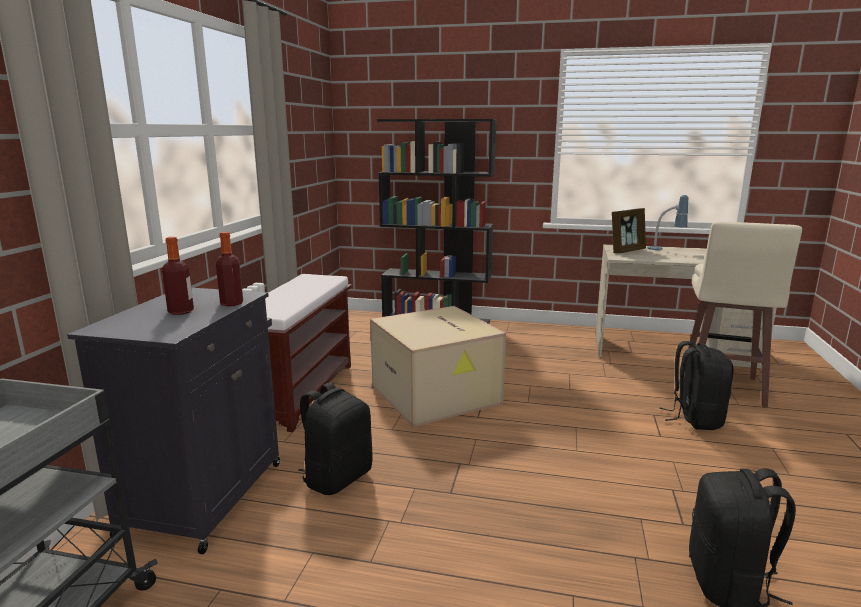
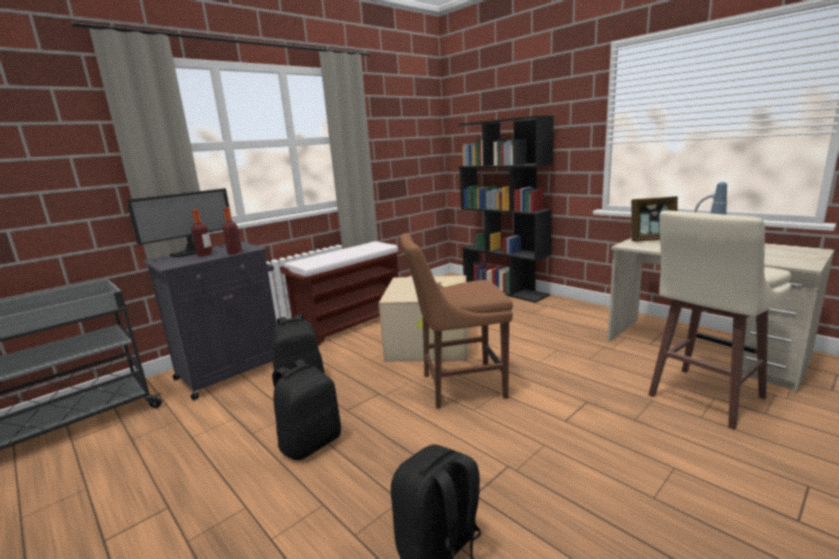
camera: 35 degrees right, 0 degrees up
black backpack [659,341,734,430] -> black backpack moved to [272,359,341,460]
none -> monitor [126,188,229,257]
none -> brown chair [400,233,513,409]

